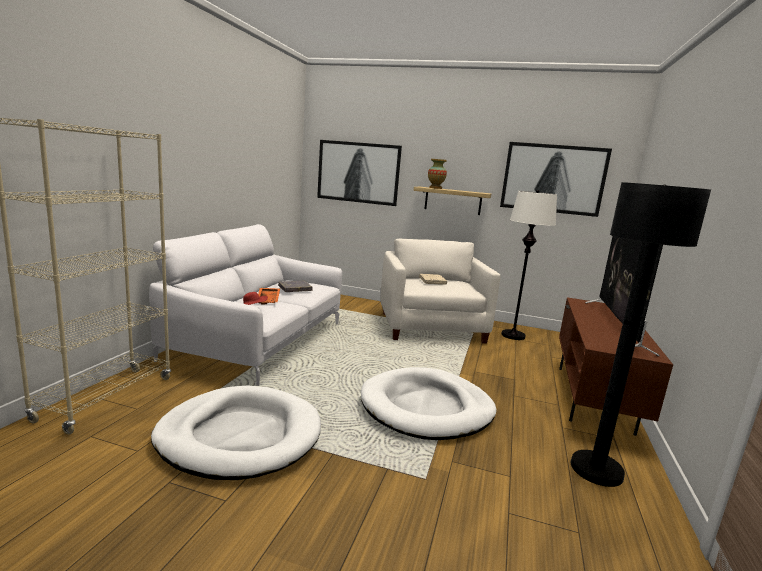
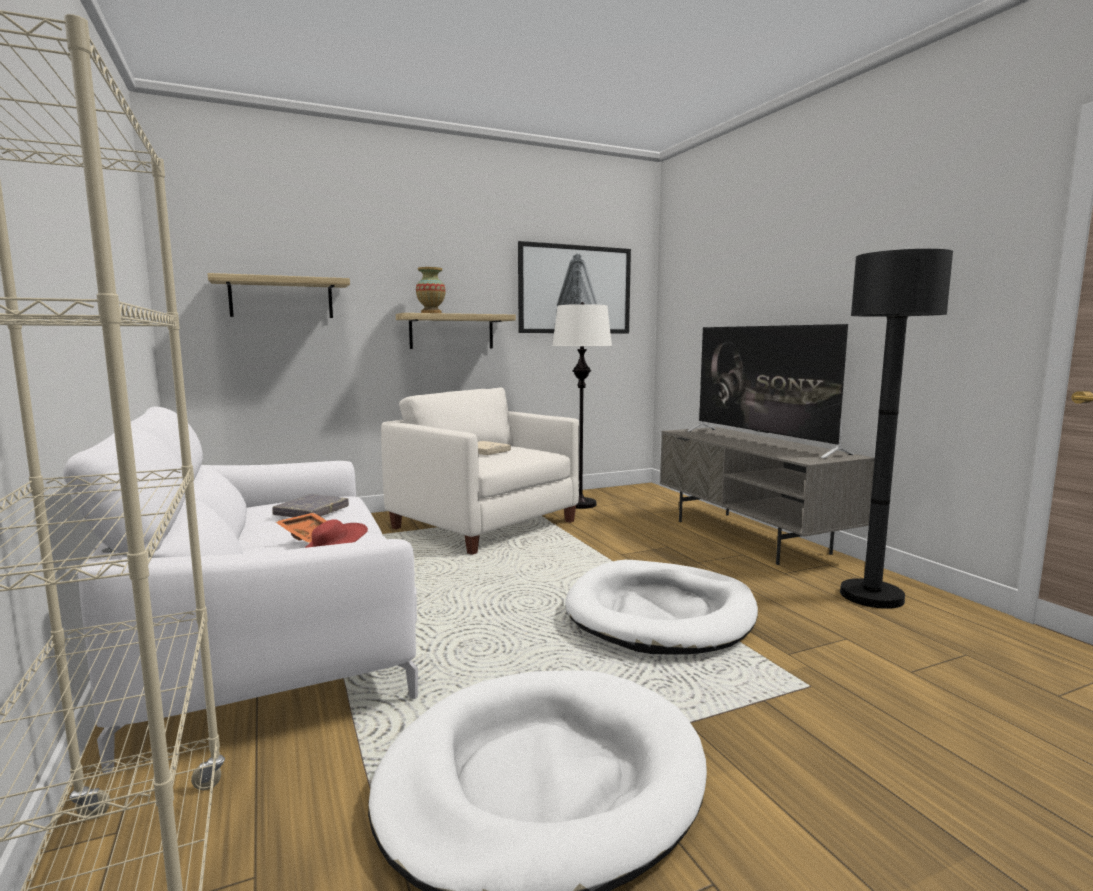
camera: 40 degrees left, 5 degrees down
picture [317,140,402,206] -> shelf [207,273,350,318]
brown tv stand [559,297,673,436] -> grey tv stand [660,427,875,565]

